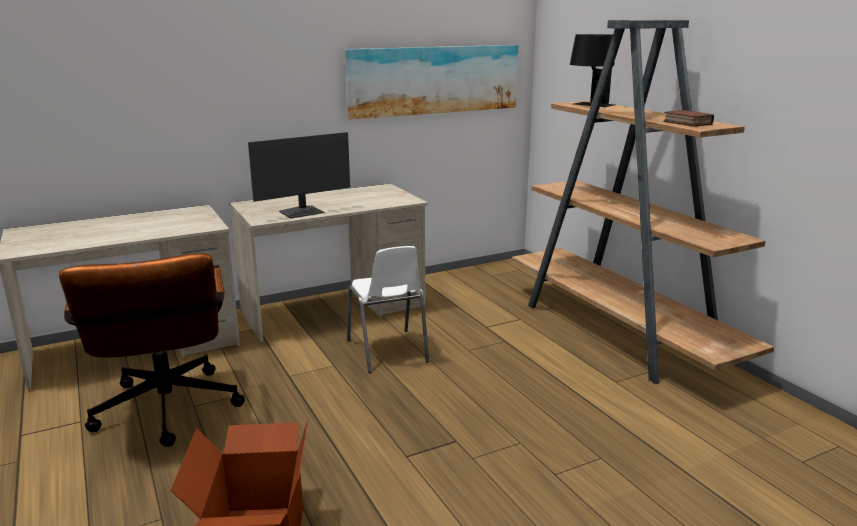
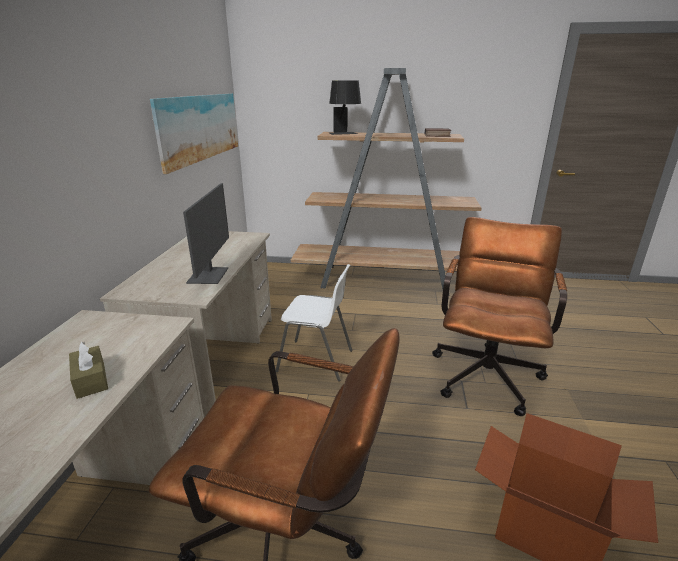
camera: 55 degrees left, 5 degrees up
none -> brown tissue box [69,342,108,399]
none -> brown office chair [432,217,567,416]

